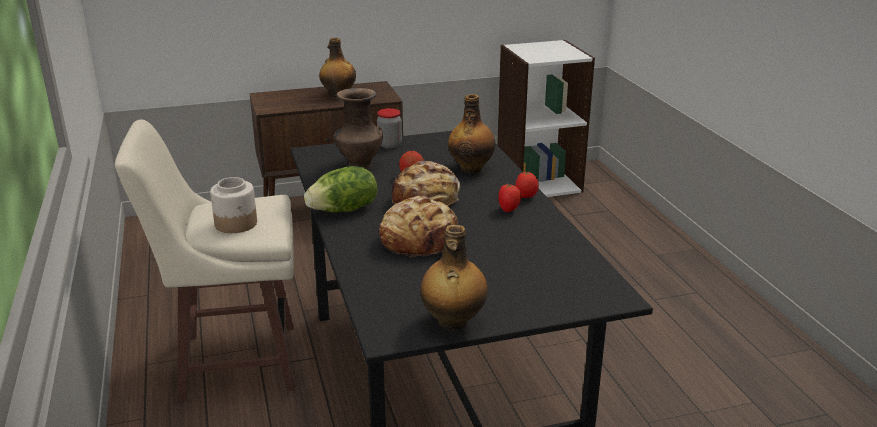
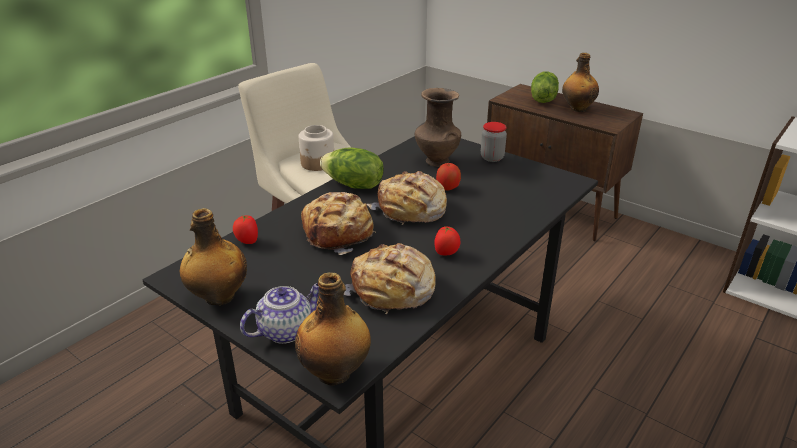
camera: 55 degrees right, 5 degrees up
bottle [448,94,495,174] -> bottle moved to [295,272,371,386]
tomato [515,171,539,198] -> tomato moved to [233,215,258,244]
none -> teapot [240,283,319,344]
none -> bread [344,243,436,314]
none -> lettuce [531,72,559,103]

